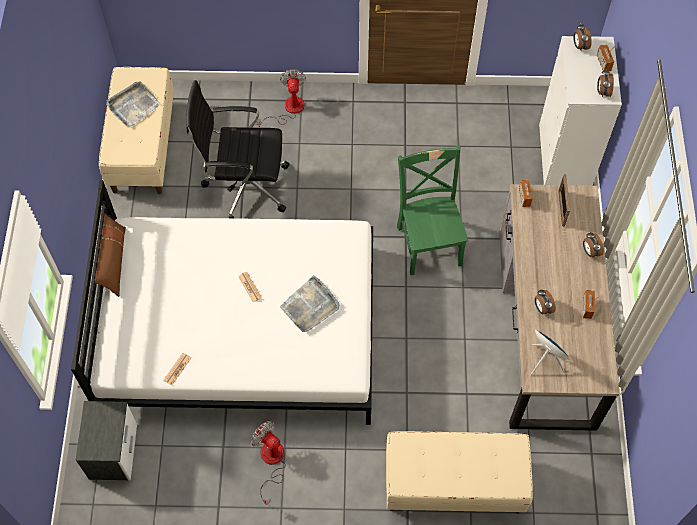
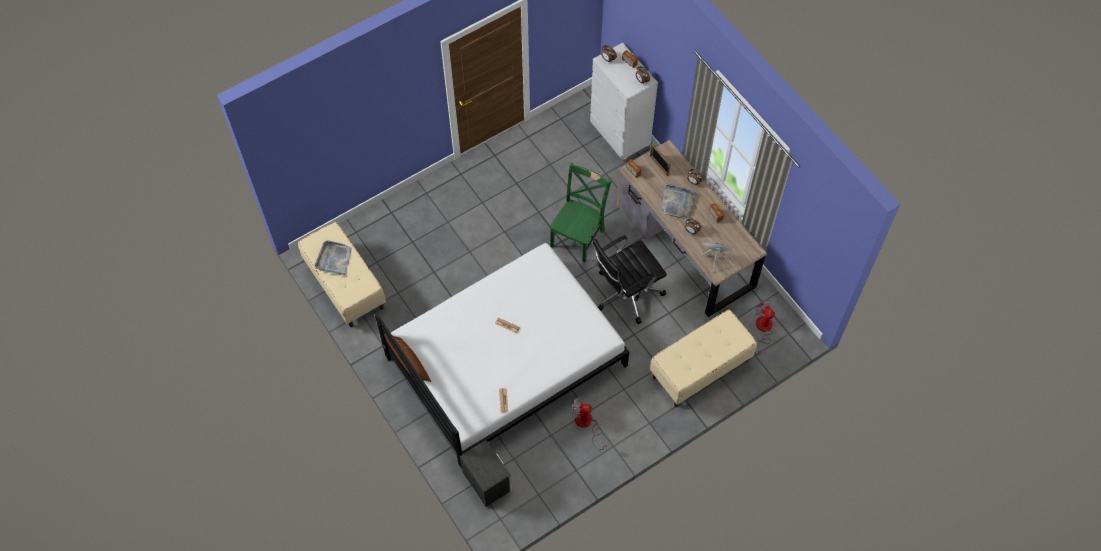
camera: 35 degrees left, 0 degrees up
black office chair [186,80,290,218] -> black office chair moved to [593,235,667,324]
fan [256,69,306,127] -> fan moved to [755,299,775,356]
grey tray [280,275,340,332] -> grey tray moved to [661,184,697,219]
green chair [397,145,468,275] -> green chair turned 75 degrees clockwise [550,163,611,263]

